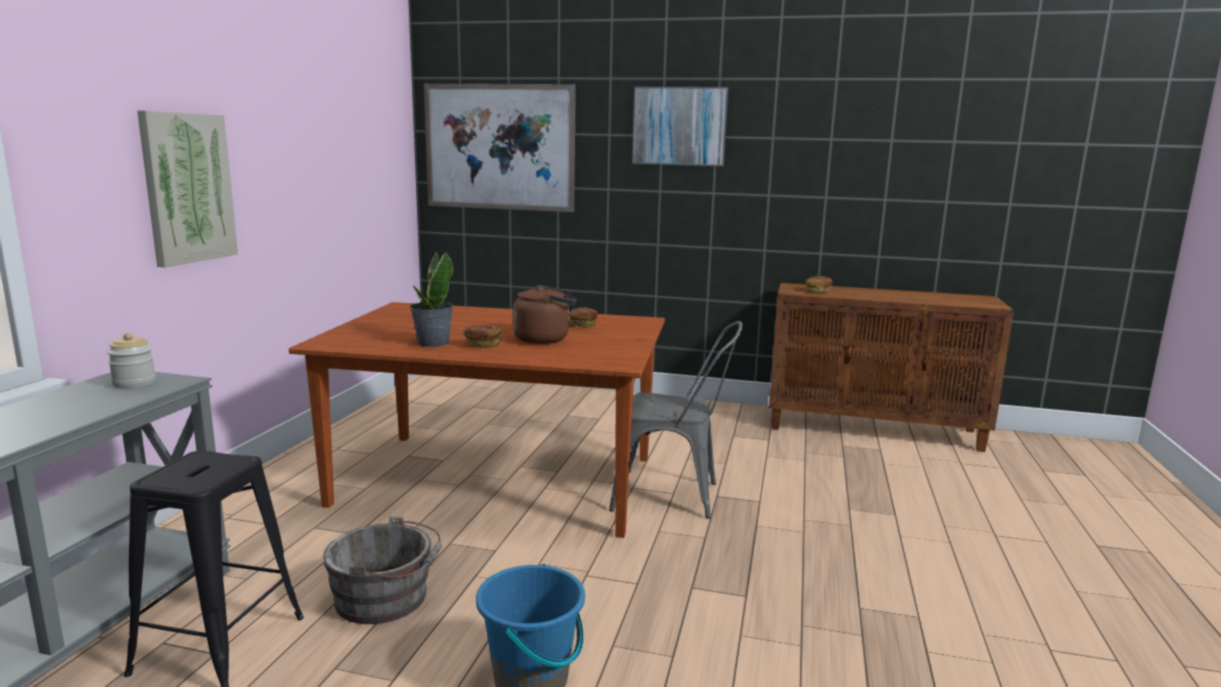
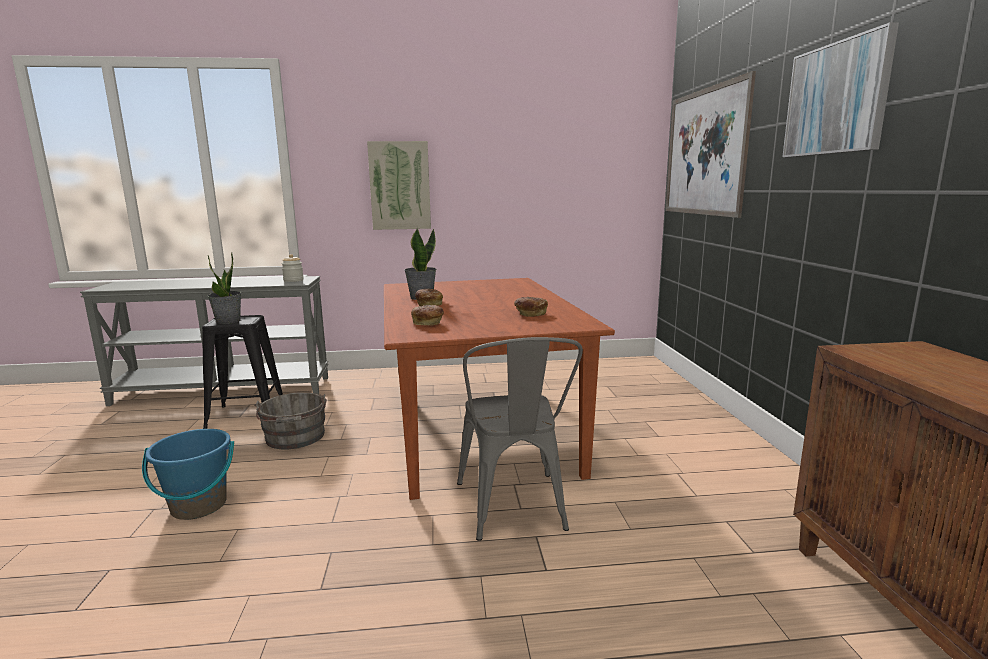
camera: 70 degrees right, 0 degrees up
brown kettle [513,285,577,344] -> none
bread [806,276,833,292] -> bread moved to [411,305,444,325]
none -> potted plant [207,252,241,324]

